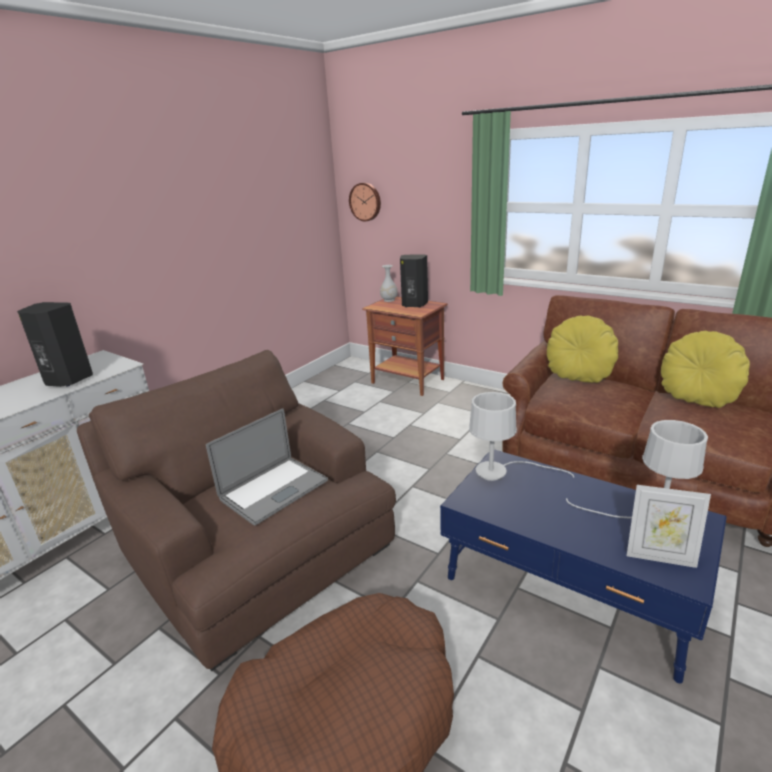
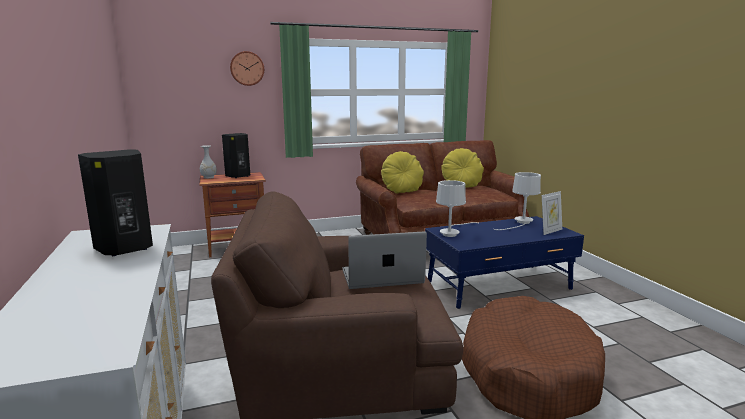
camera: 55 degrees left, 10 degrees down
laptop [206,408,328,526] -> laptop turned 90 degrees counterclockwise [343,231,427,289]
wall clock [349,183,381,221] -> wall clock moved to [230,51,264,86]

